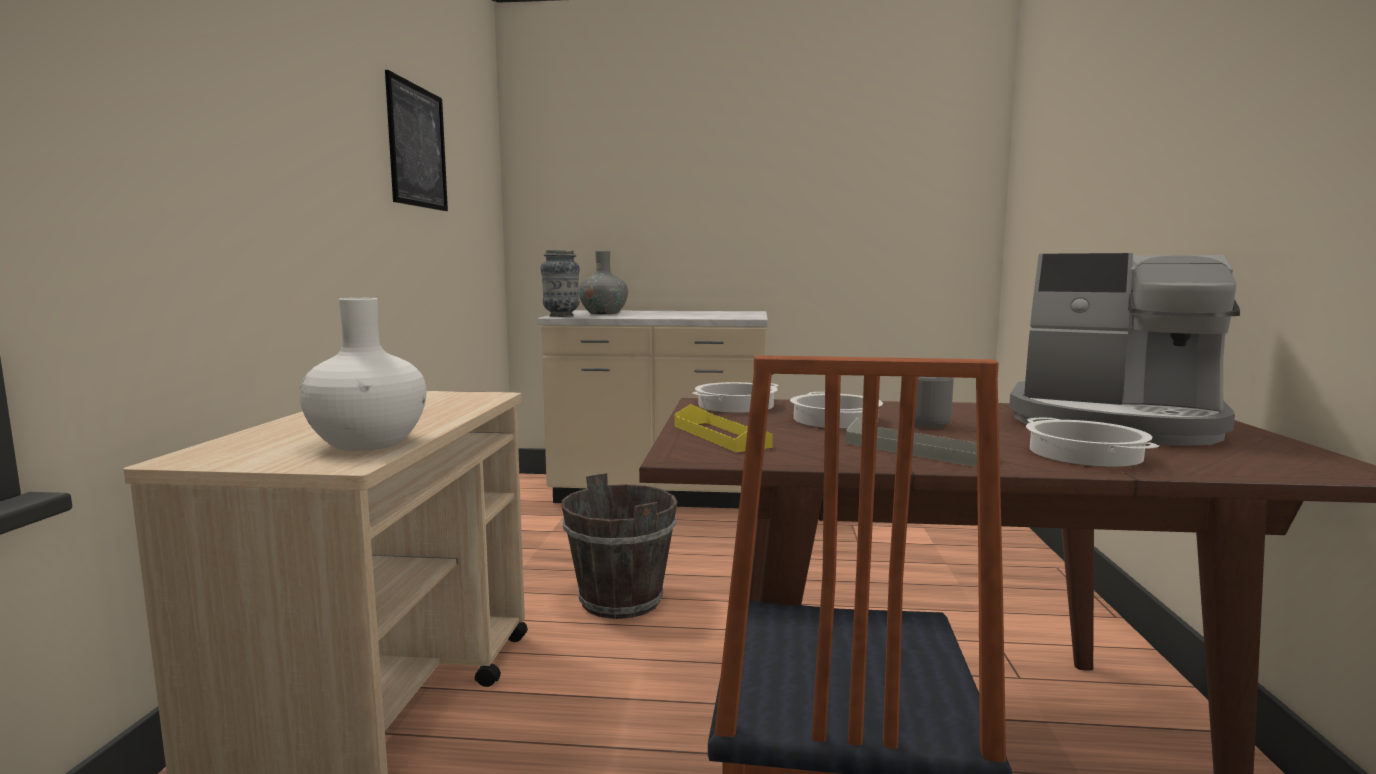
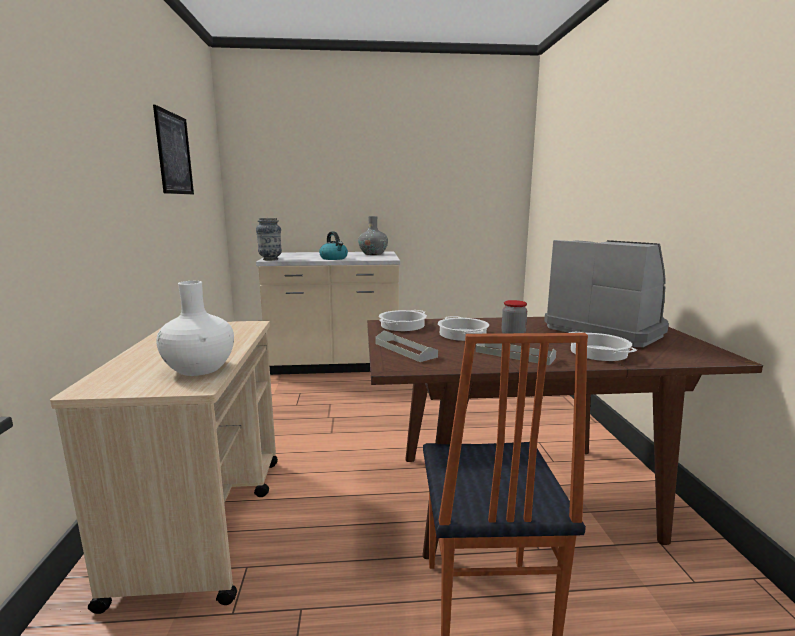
camera: 10 degrees left, 5 degrees up
brown bucket [562,473,677,619] -> none
grey vase [579,251,628,314] -> grey vase moved to [358,216,388,255]
yellow tray [674,404,773,453] -> grey tray [375,330,438,362]
coffee machine [1009,253,1240,446] -> coffee machine turned 150 degrees counterclockwise [544,240,669,347]
none -> kettle [319,231,348,260]

